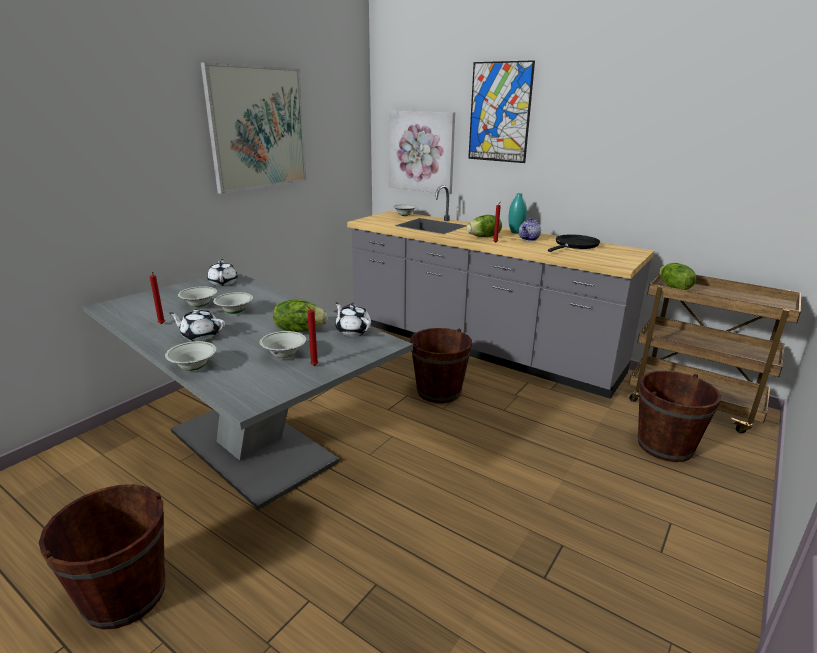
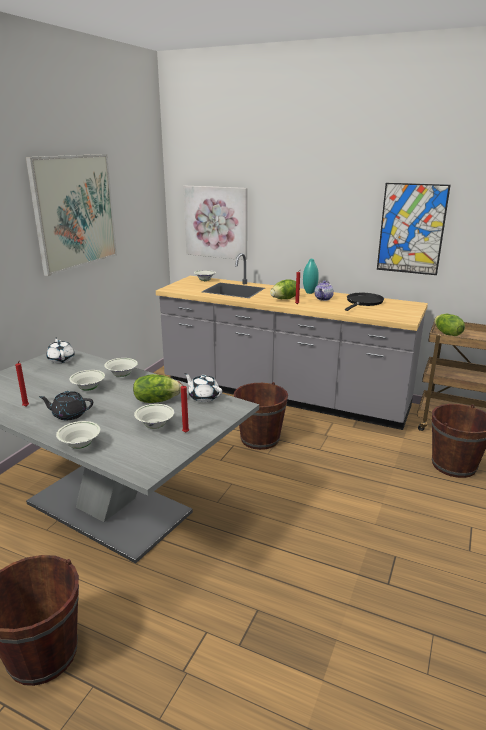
camera: 10 degrees left, 0 degrees up
white teapot [169,309,225,341] -> black teapot [39,391,93,420]
white bowl [178,286,217,307] -> white bowl moved to [104,358,138,377]
picture [468,60,535,163] -> picture moved to [377,183,451,275]

